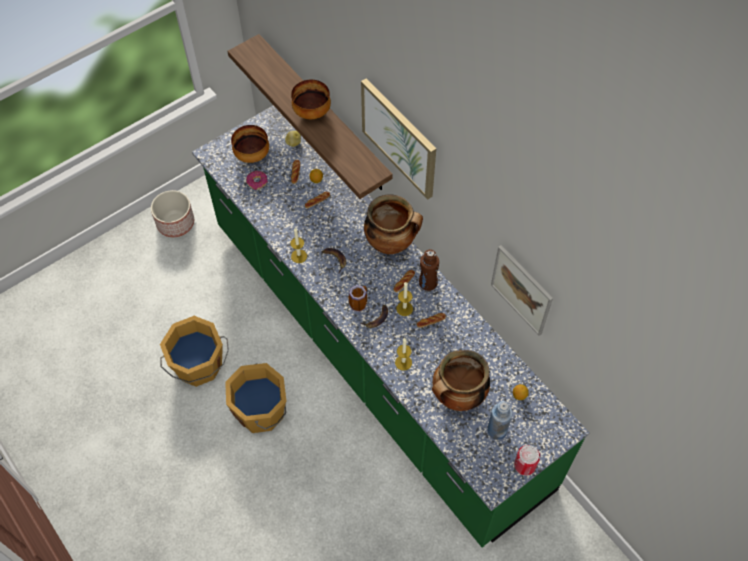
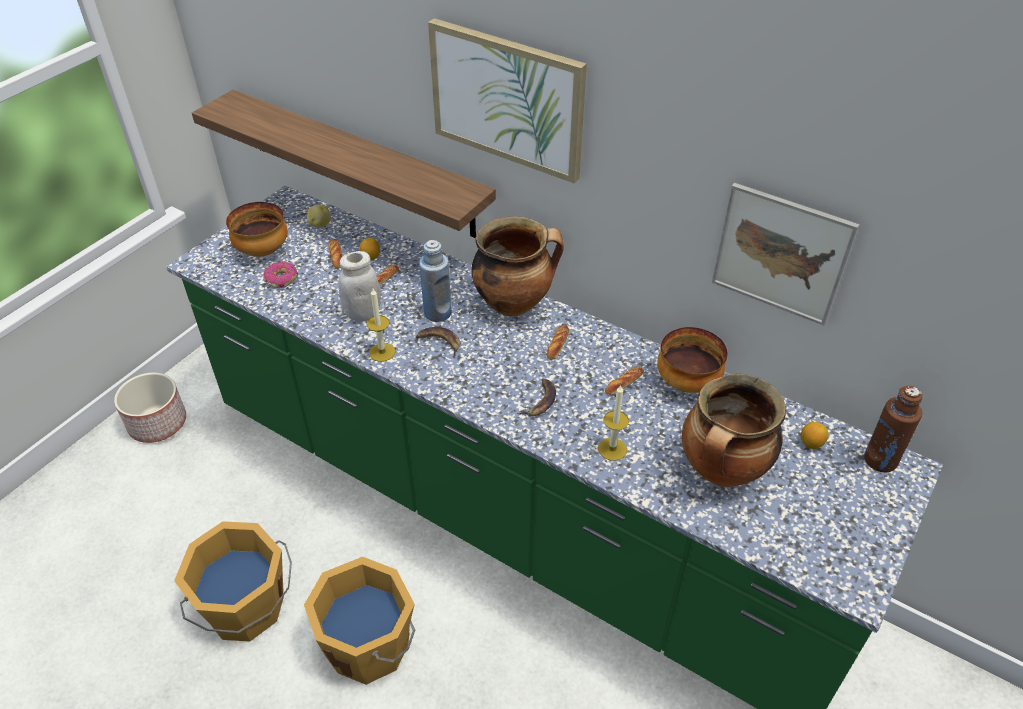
camera: 20 degrees left, 15 degrees down
bowl [291,80,331,119] -> bowl moved to [657,327,728,393]
mug [349,285,367,312] -> none
candle [396,282,413,316] -> none
brown bottle [419,249,439,291] -> brown bottle moved to [864,386,922,473]
blue bottle [487,401,512,440] -> blue bottle moved to [419,240,452,322]
can [514,445,540,476] -> none
none -> white jar [339,251,381,322]

